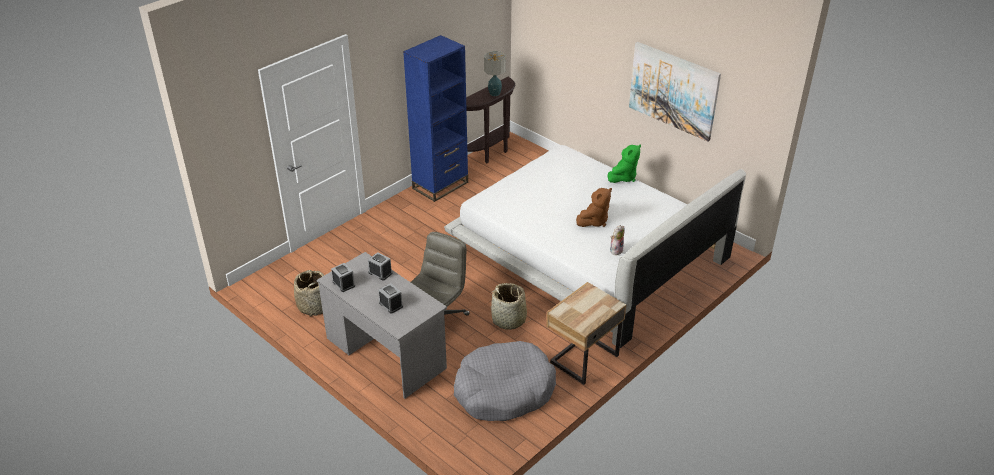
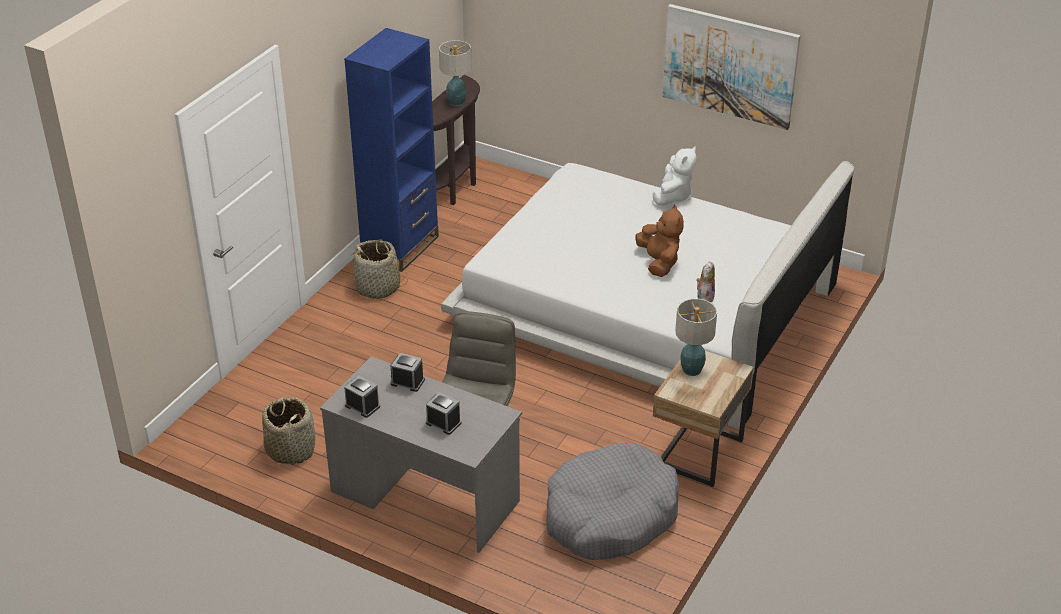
camera: 15 degrees left, 0 degrees up
basket [490,283,532,330] -> basket moved to [352,239,408,299]
brown plush toy [576,188,612,227] -> brown plush toy turned 45 degrees counterclockwise [635,205,684,277]
green plush toy [608,144,641,183] -> white plush toy [652,146,697,206]
none -> table lamp [675,299,717,376]

